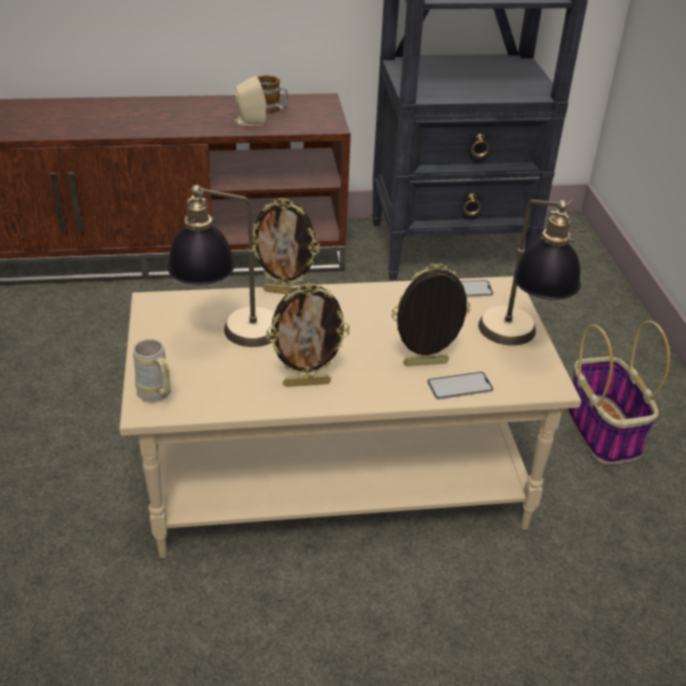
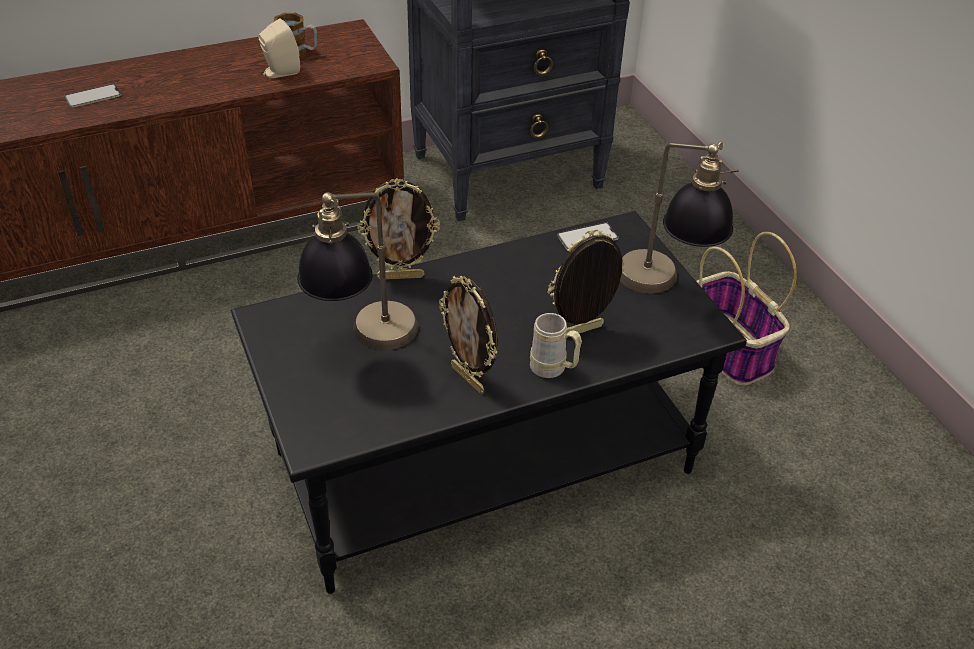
camera: 15 degrees left, 5 degrees up
beige coffee table [119,276,581,559] -> black coffee table [231,211,747,594]
beige mug [133,339,171,402] -> beige mug moved to [530,313,582,378]
picture frame [266,283,350,387] -> picture frame turned 75 degrees clockwise [439,276,497,394]
phone [428,372,493,399] -> phone moved to [64,84,121,108]

